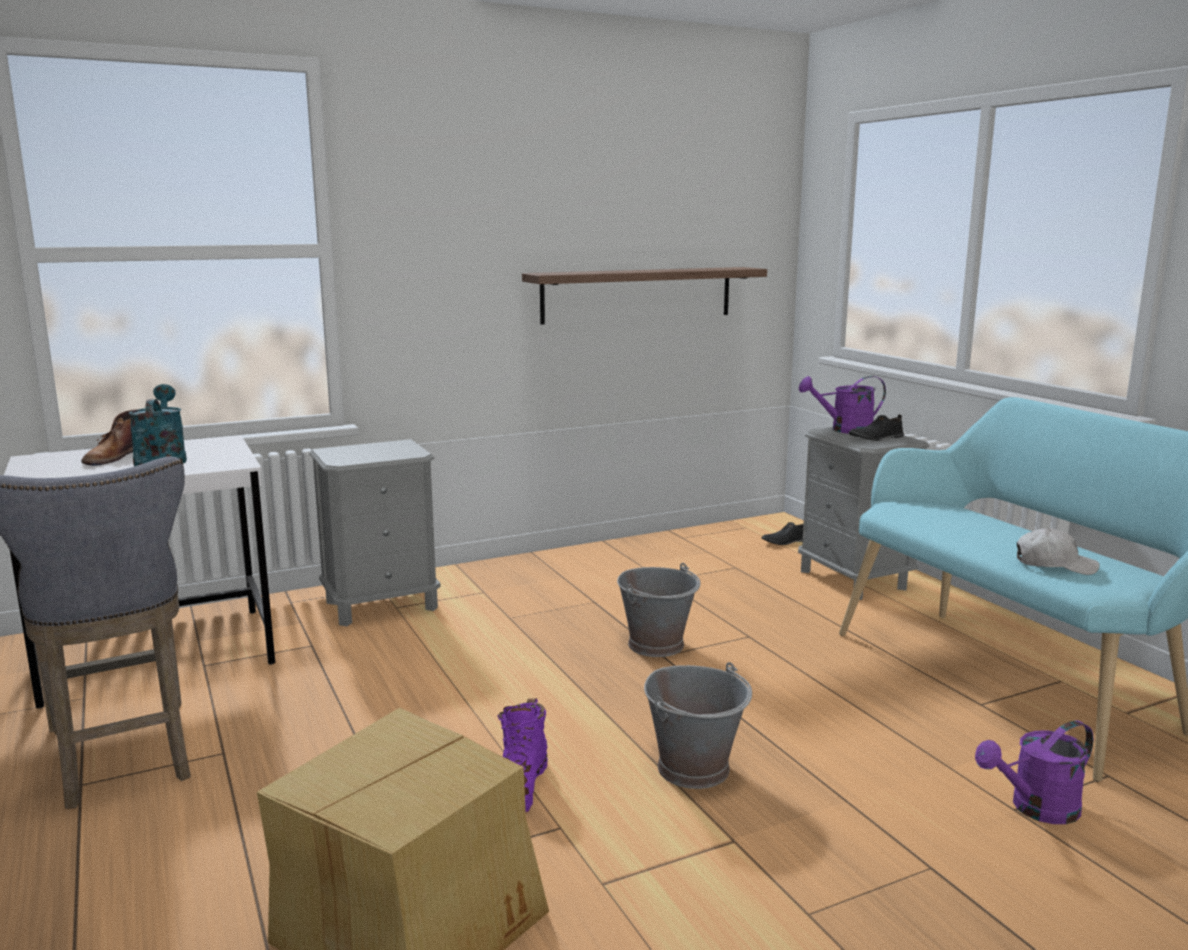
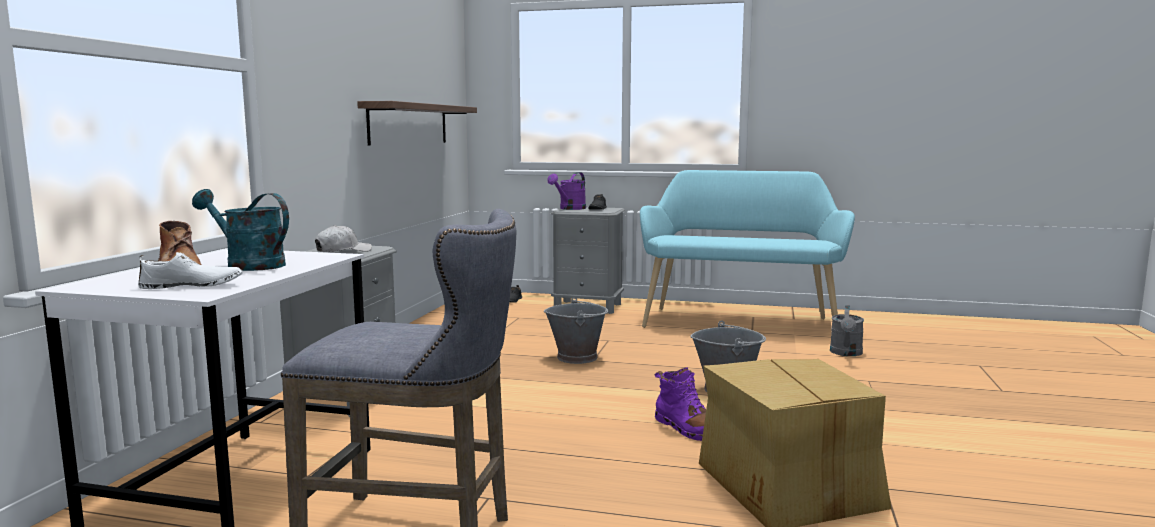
camera: 50 degrees left, 5 degrees down
purple watering can [975,721,1093,824] -> grey watering can [830,305,864,356]
white cap [1017,528,1100,575] -> white cap moved to [315,225,372,252]
none -> white shoe [138,252,243,289]

